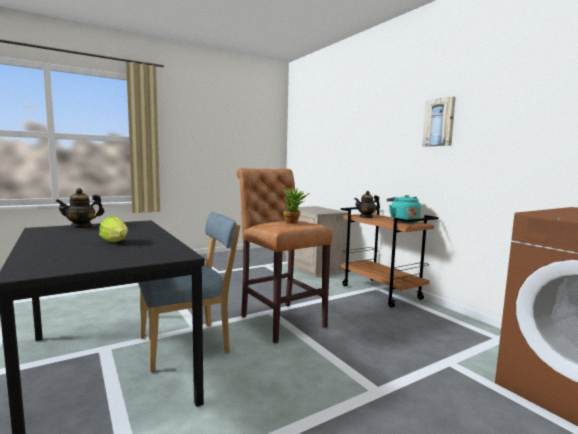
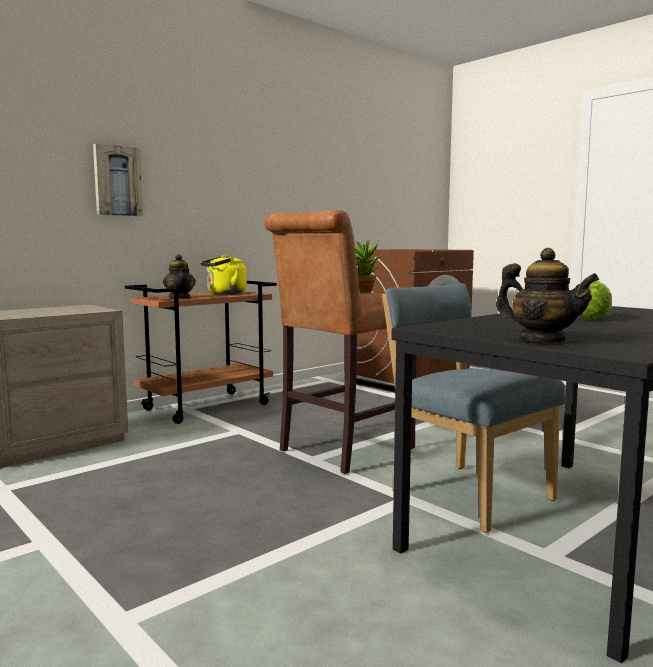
camera: 100 degrees left, 0 degrees up
turquoise kettle [387,195,421,224] -> yellow kettle [200,255,247,294]
picture [422,96,456,146] -> picture moved to [93,144,143,216]

